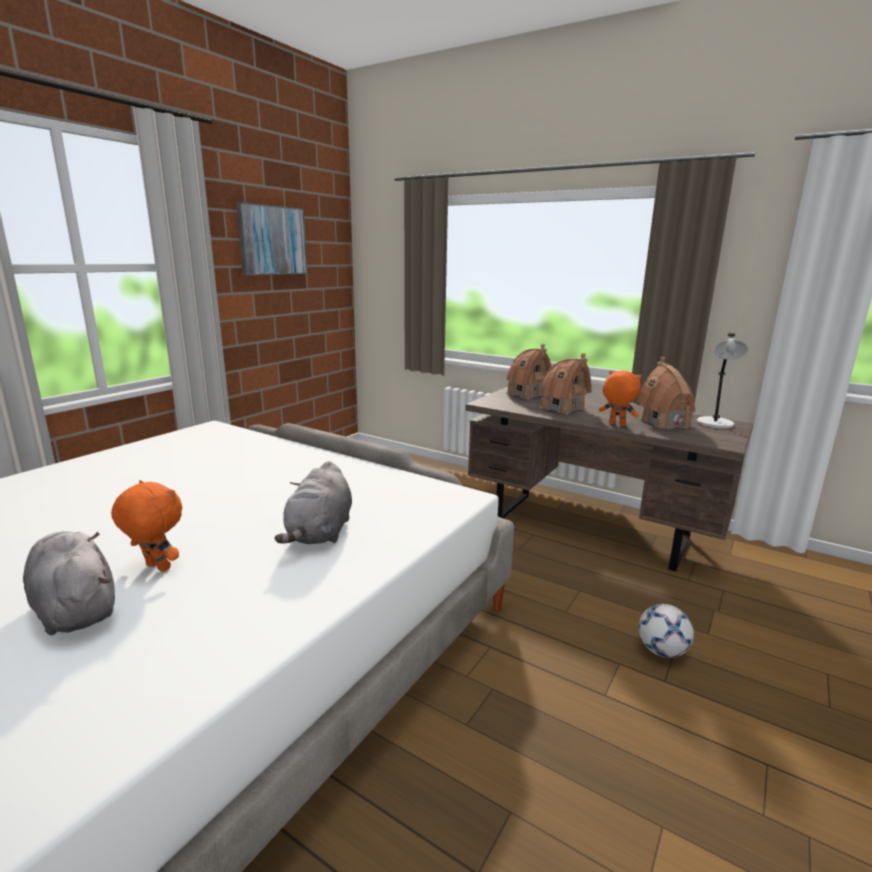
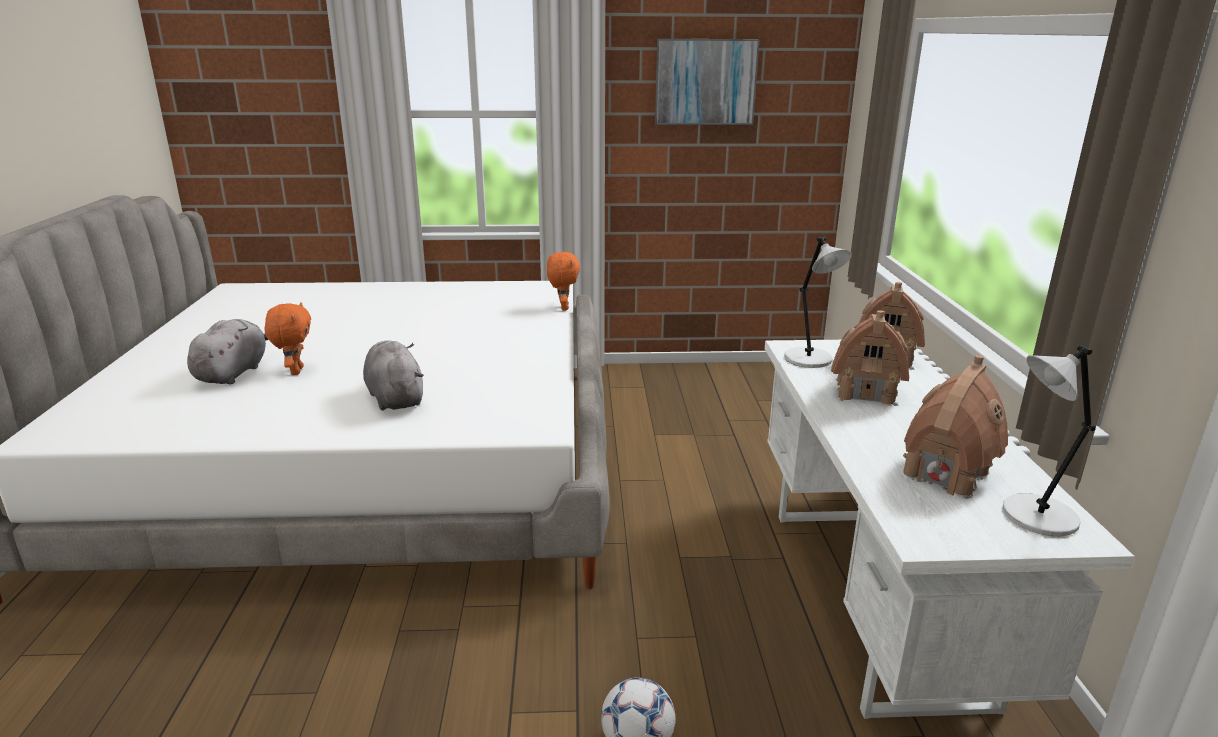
camera: 55 degrees right, 5 degrees up
grey plush toy [275,461,352,544] -> grey plush toy turned 90 degrees clockwise [363,341,424,411]
brown desk [465,386,753,571] -> white desk [765,340,1135,719]
orange plush toy [599,370,642,426] -> orange plush toy moved to [547,252,580,311]
none -> grey table lamp [784,237,852,368]

